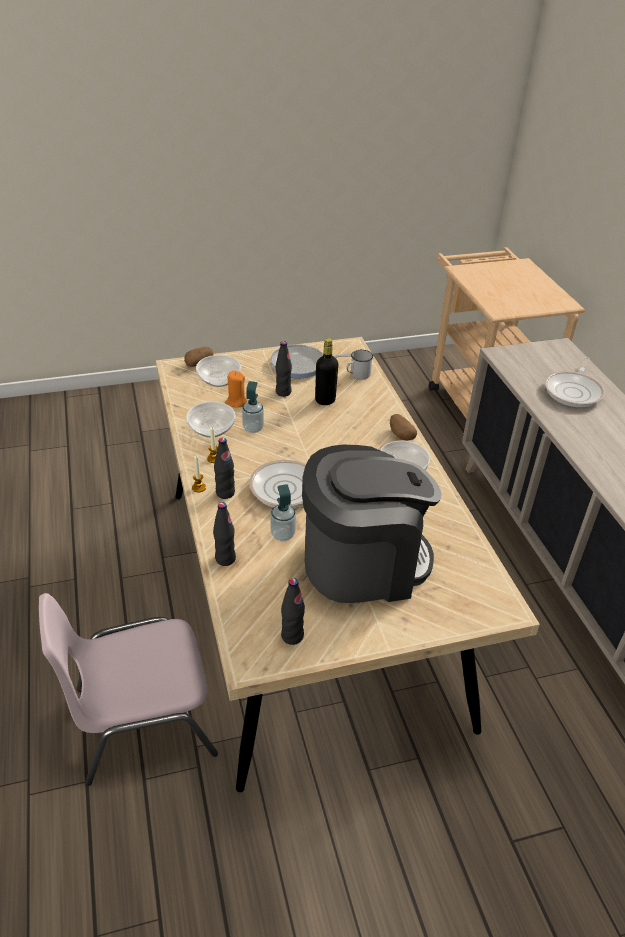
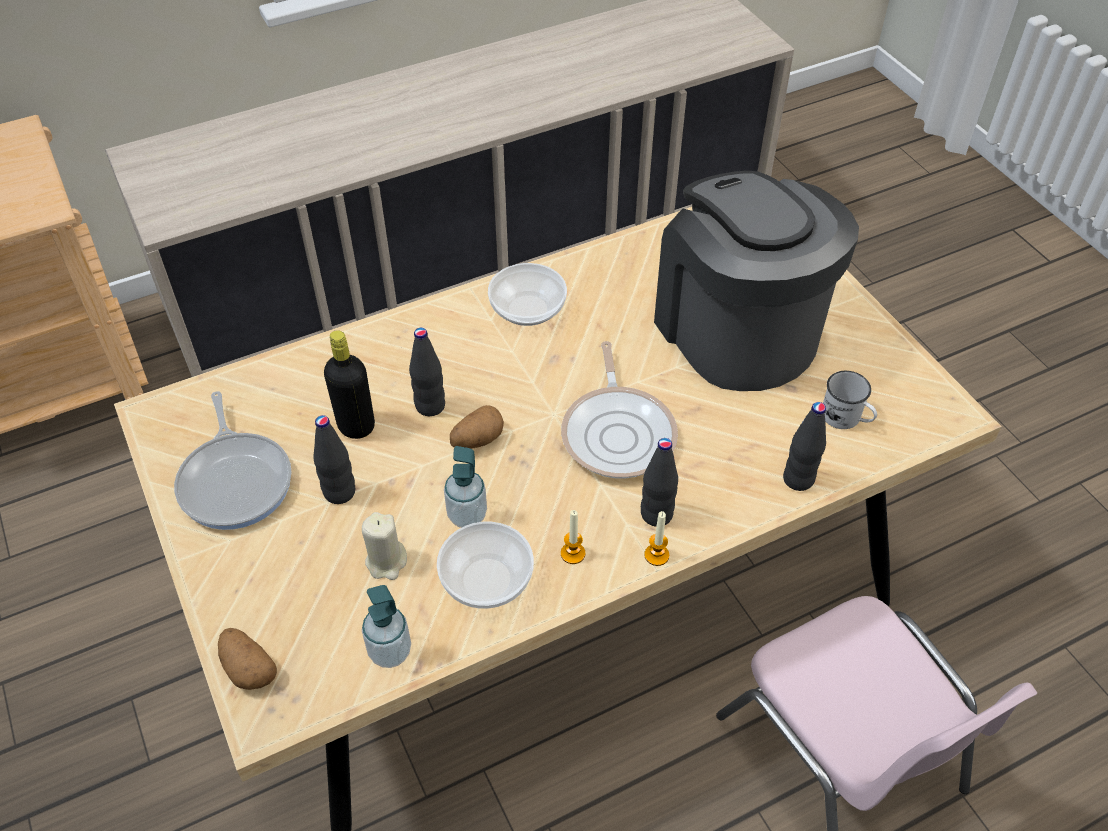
camera: 100 degrees left, 10 degrees up
bowl [196,355,241,387] -> none
orange candle [225,371,248,408] -> beige candle [362,512,407,580]
soap dispenser [271,484,296,541] -> soap dispenser moved to [362,585,411,668]
black bottle [281,578,305,645] -> black bottle moved to [409,328,445,416]
white mug [346,350,373,379] -> white mug moved to [823,371,877,429]
potato [390,414,417,440] -> potato moved to [450,405,504,449]
frying pan [545,357,605,407] -> none

